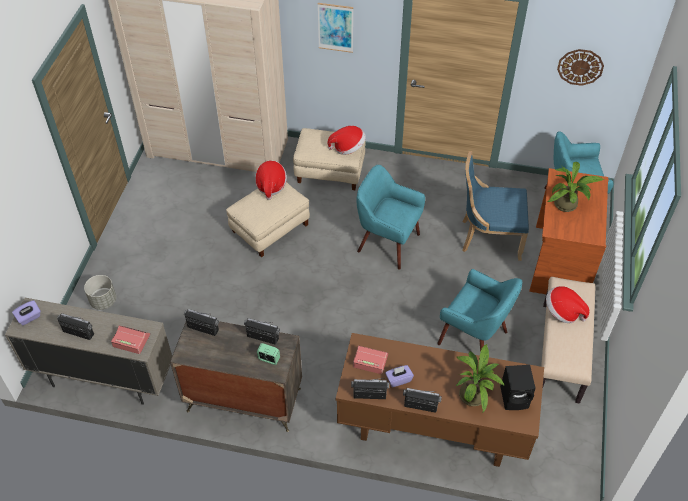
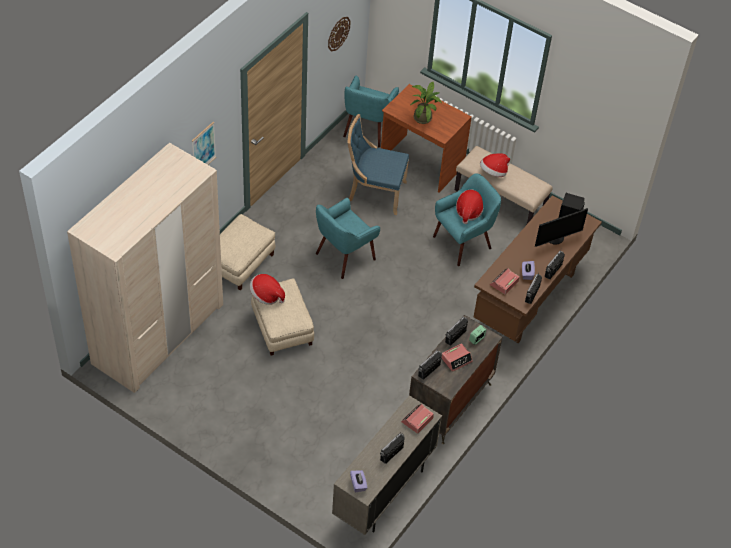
camera: 70 degrees left, 0 degrees up
grey planter [84,275,116,310] -> none
hat [328,126,366,155] -> hat moved to [456,189,483,224]
potted plant [456,344,504,412] -> monitor [535,208,588,247]
blue chair [462,151,529,261] -> blue chair turned 75 degrees clockwise [348,114,409,215]
none -> alarm clock [441,343,473,372]

